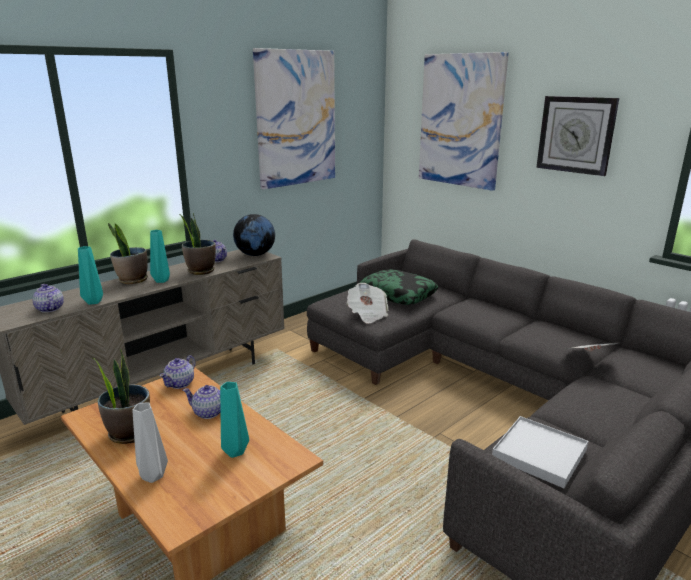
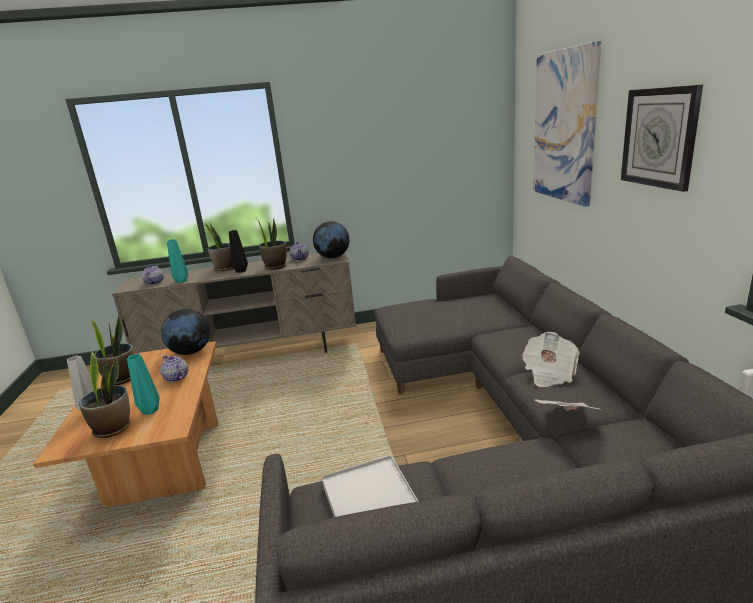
camera: 35 degrees right, 0 degrees up
turquoise vase [150,230,170,283] -> black vase [229,230,248,273]
teapot [160,355,195,389] -> globe [161,309,210,355]
picture [253,48,335,190] -> none
newspaper [347,283,388,324] -> newspaper moved to [522,332,580,387]
pillow [359,269,438,305] -> none
none -> potted plant [79,351,130,438]

